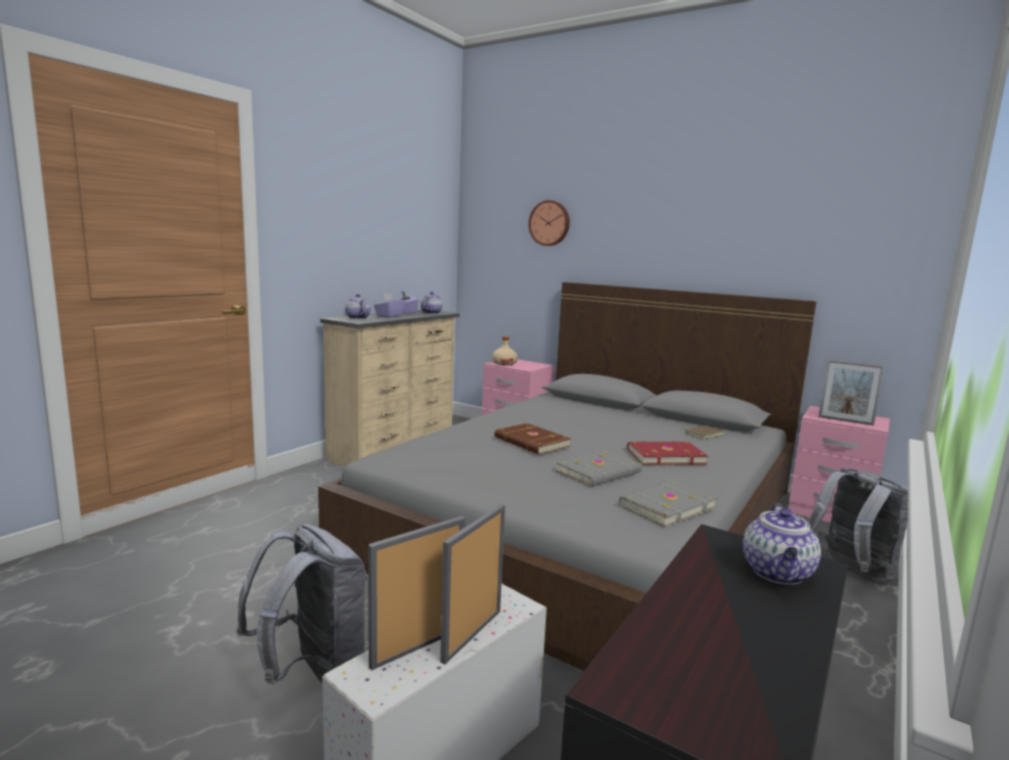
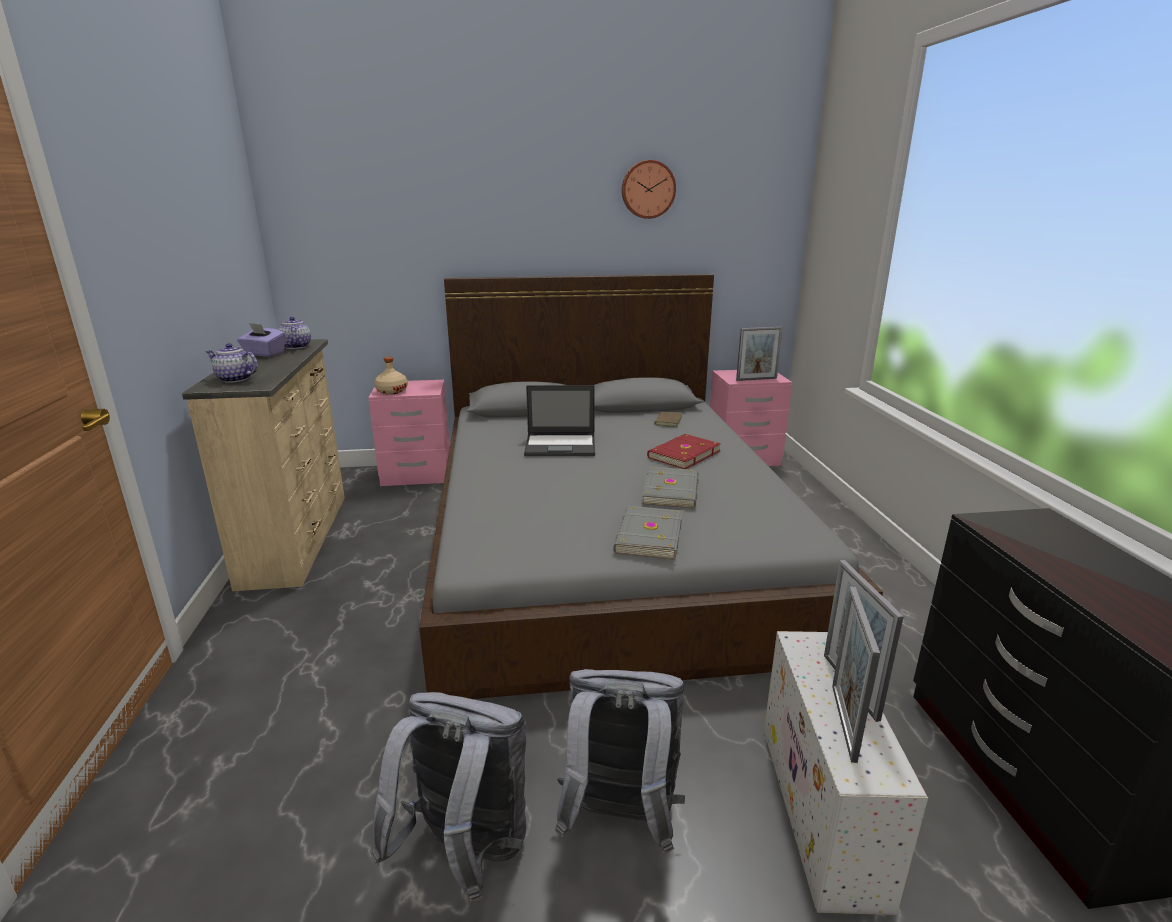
camera: 40 degrees left, 10 degrees up
purple tissue box [374,293,405,318] -> none
brown book [495,423,571,454] -> none
wall clock [528,200,570,246] -> wall clock moved to [622,160,676,219]
grey book [619,480,718,528] -> grey book moved to [613,506,682,560]
teapot [743,504,821,585] -> none
grey backpack [808,468,908,585] -> grey backpack moved to [371,692,527,902]
none -> laptop [524,385,595,456]

